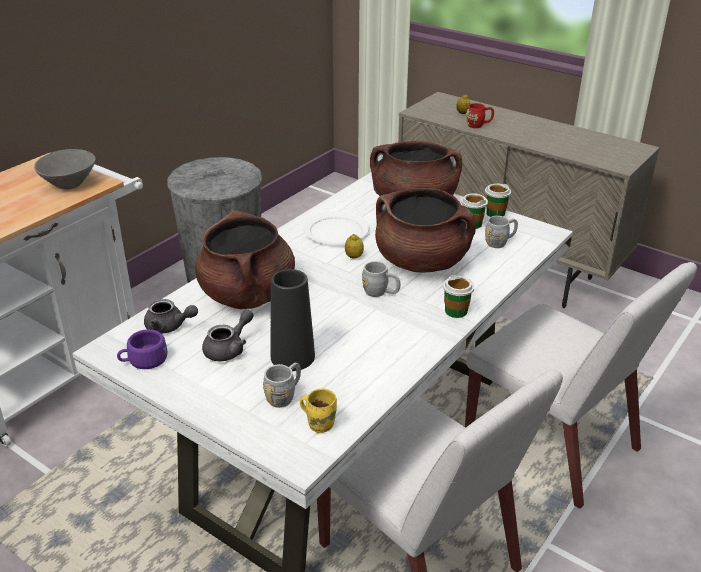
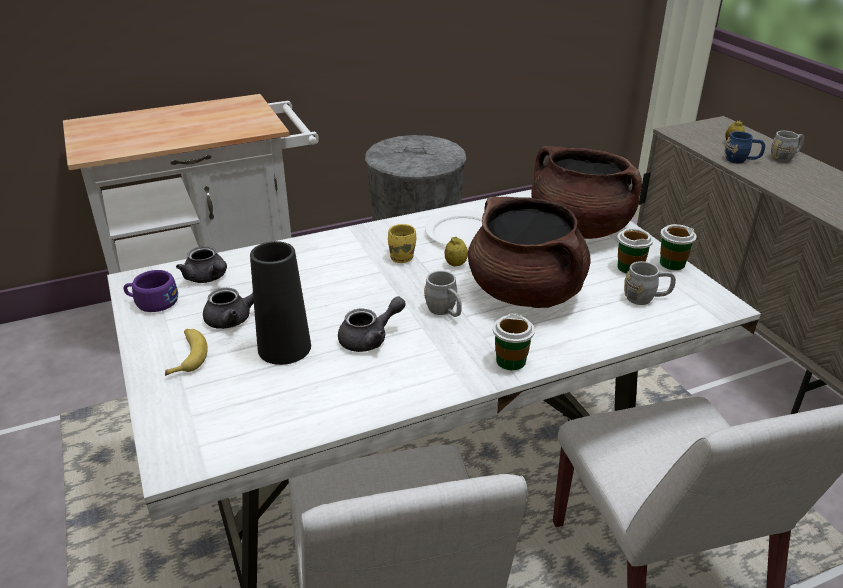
camera: 30 degrees right, 0 degrees up
grey bowl [34,149,96,189] -> none
brown cooking pot [195,210,295,309] -> none
grey mug [263,363,301,408] -> grey mug moved to [771,131,804,163]
yellow mug [300,388,337,433] -> yellow mug moved to [388,224,416,263]
red mug [466,103,494,128] -> blue mug [725,131,765,163]
none -> banana [165,329,208,376]
none -> grey teapot [338,297,406,352]

